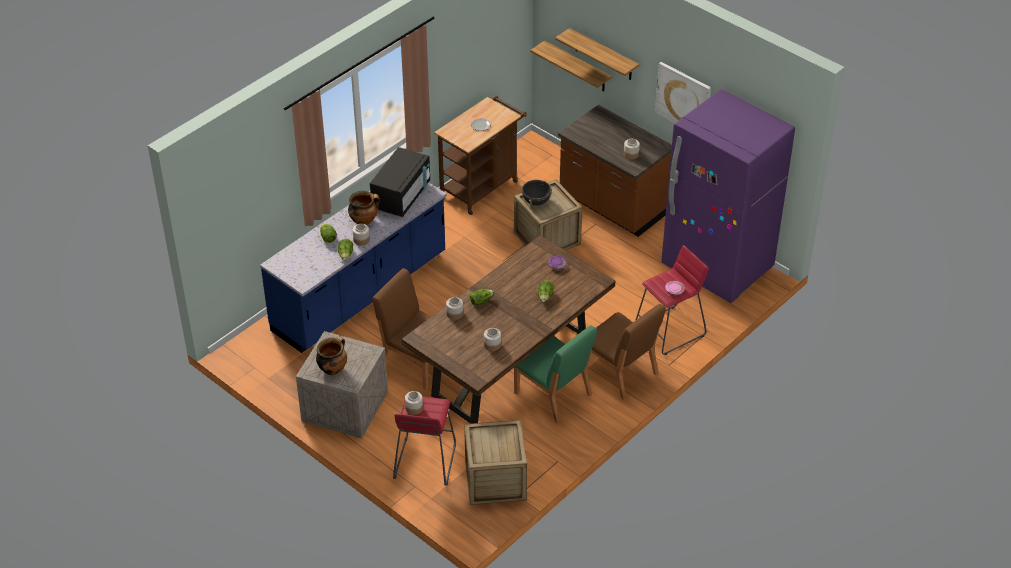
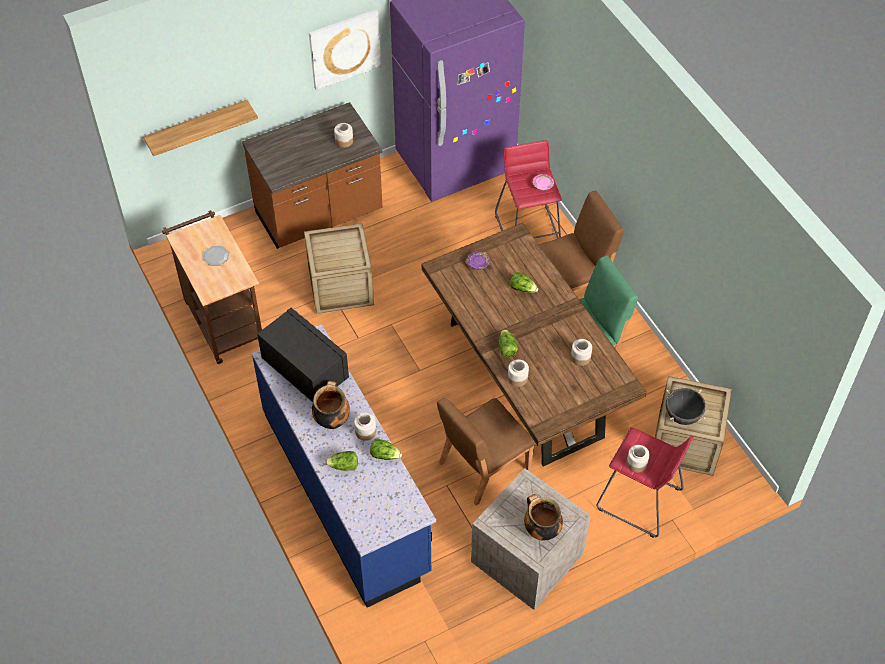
camera: 70 degrees left, 10 degrees up
black cooking pot [520,179,554,206] -> black cooking pot moved to [666,388,706,425]
shelf [555,28,639,80] -> none

